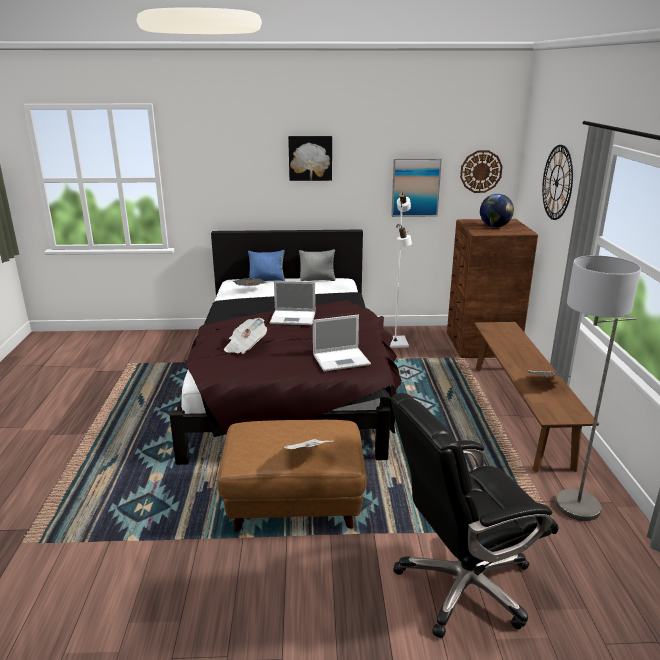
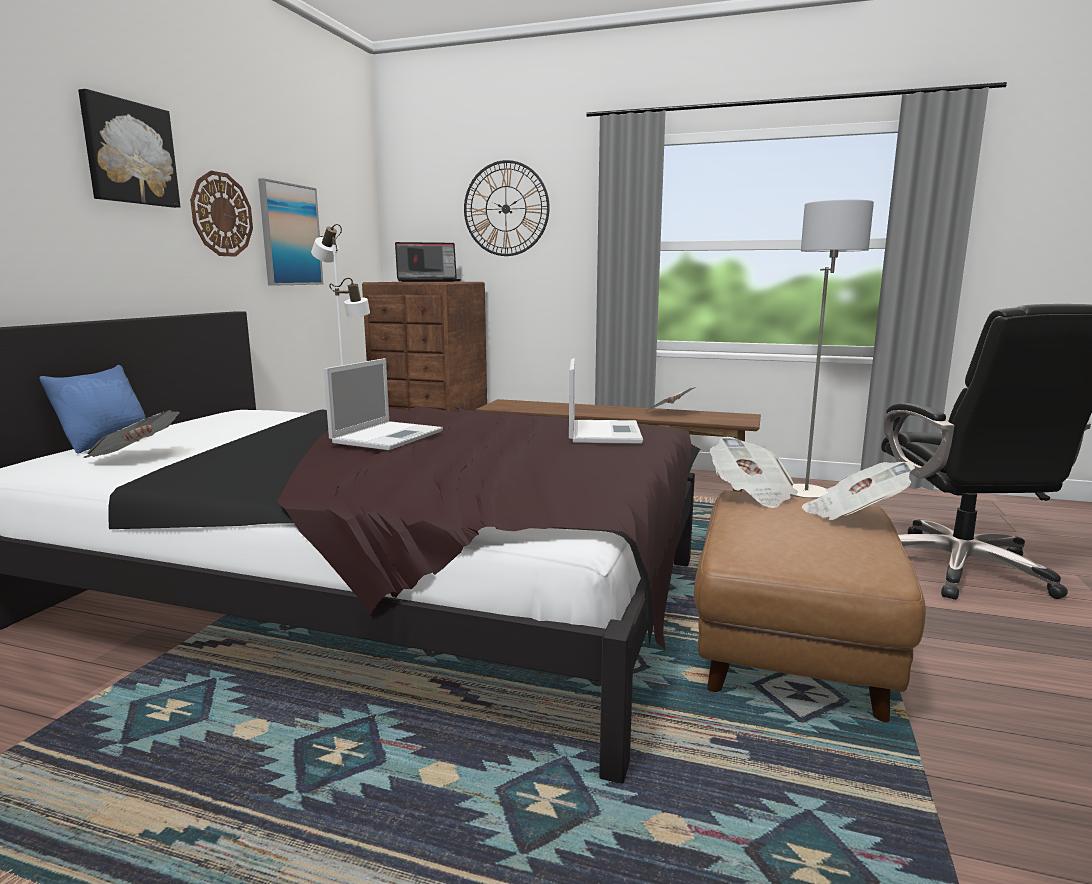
camera: 70 degrees left, 10 degrees down
newspaper [224,318,267,354] -> newspaper moved to [710,437,798,508]
grey pillow [299,249,336,281] -> none
wall clock [460,150,503,193] -> wall clock moved to [190,171,253,257]
globe [480,194,514,227] -> laptop [395,242,461,282]

